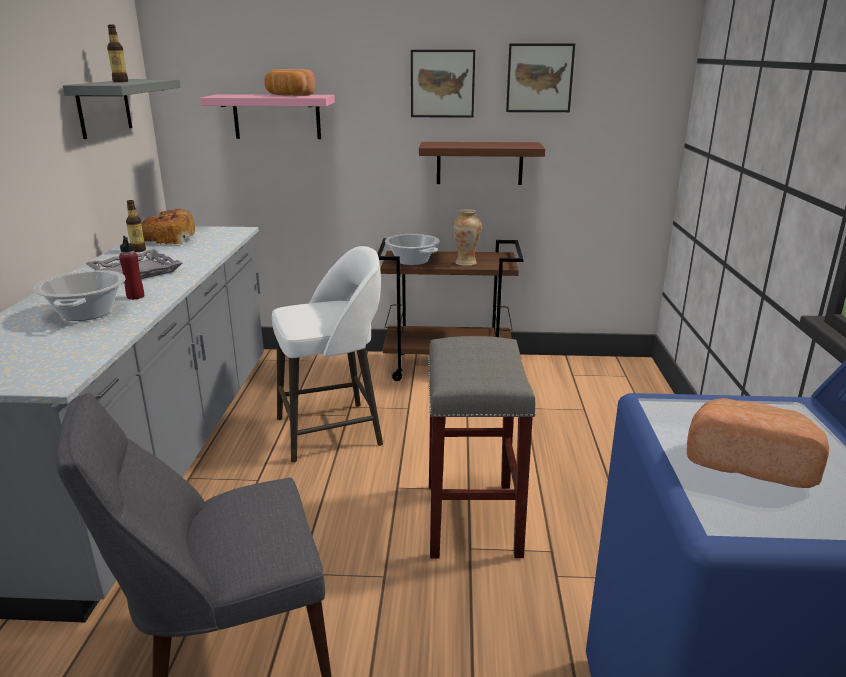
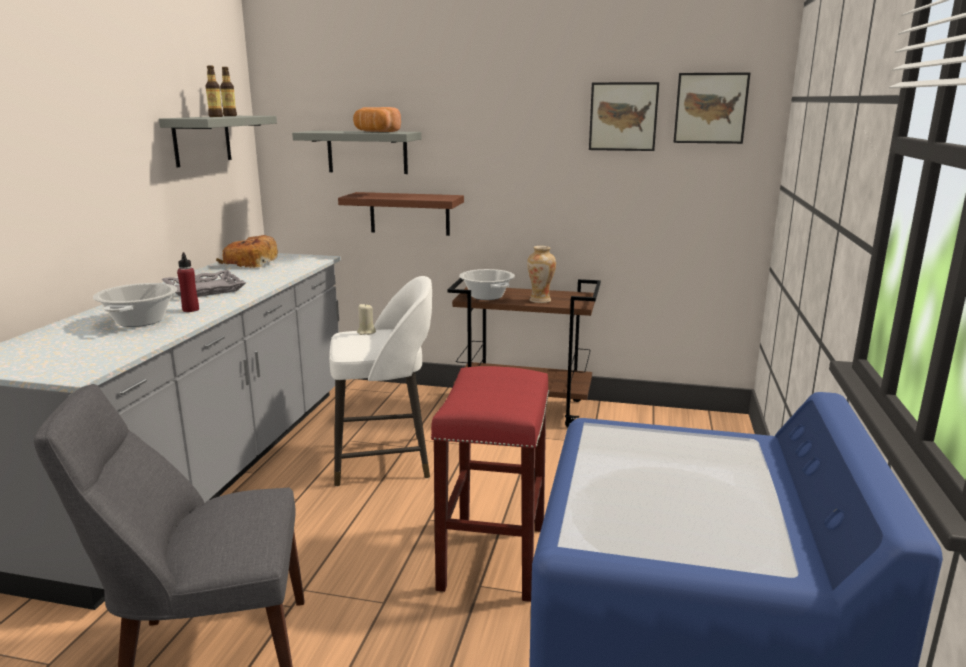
camera: 10 degrees right, 5 degrees down
bottle [126,200,146,252] -> bottle moved to [220,67,237,116]
pink shelf [200,94,335,139] -> grey shelf [292,131,421,174]
picture [411,50,475,118] -> picture moved to [673,72,750,144]
brown shelf [419,142,545,185] -> brown shelf moved to [338,192,464,236]
grey stool [428,336,536,558] -> red stool [431,366,549,602]
bread [687,398,829,488] -> none
none -> beige candle [357,304,376,335]

